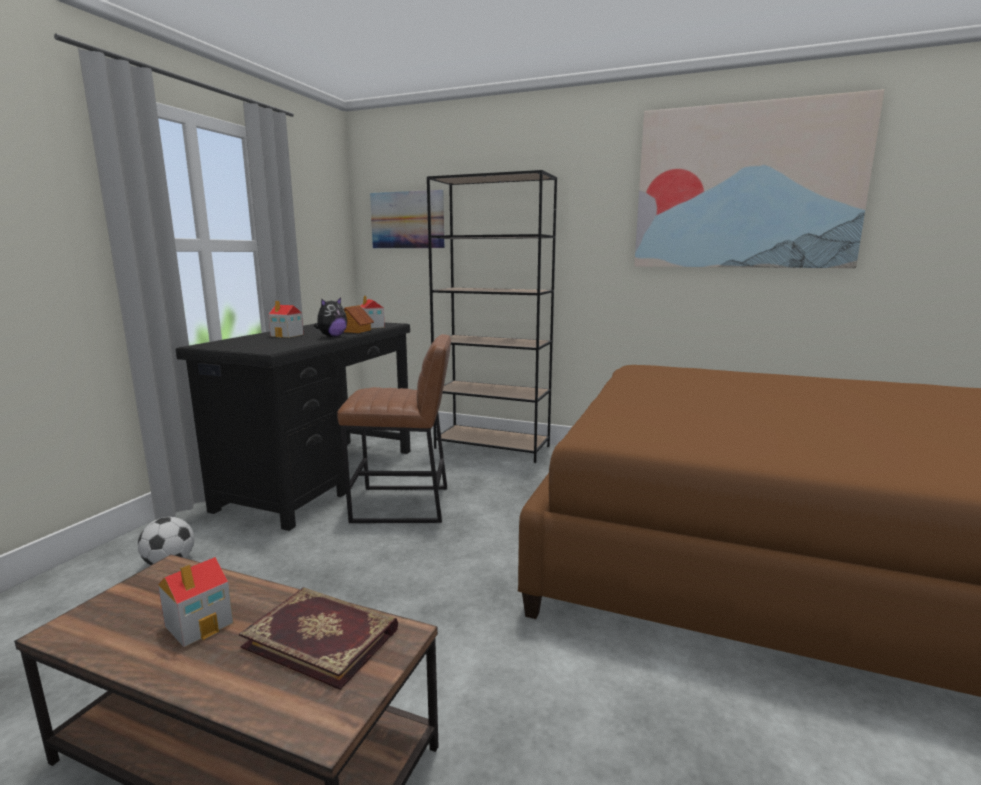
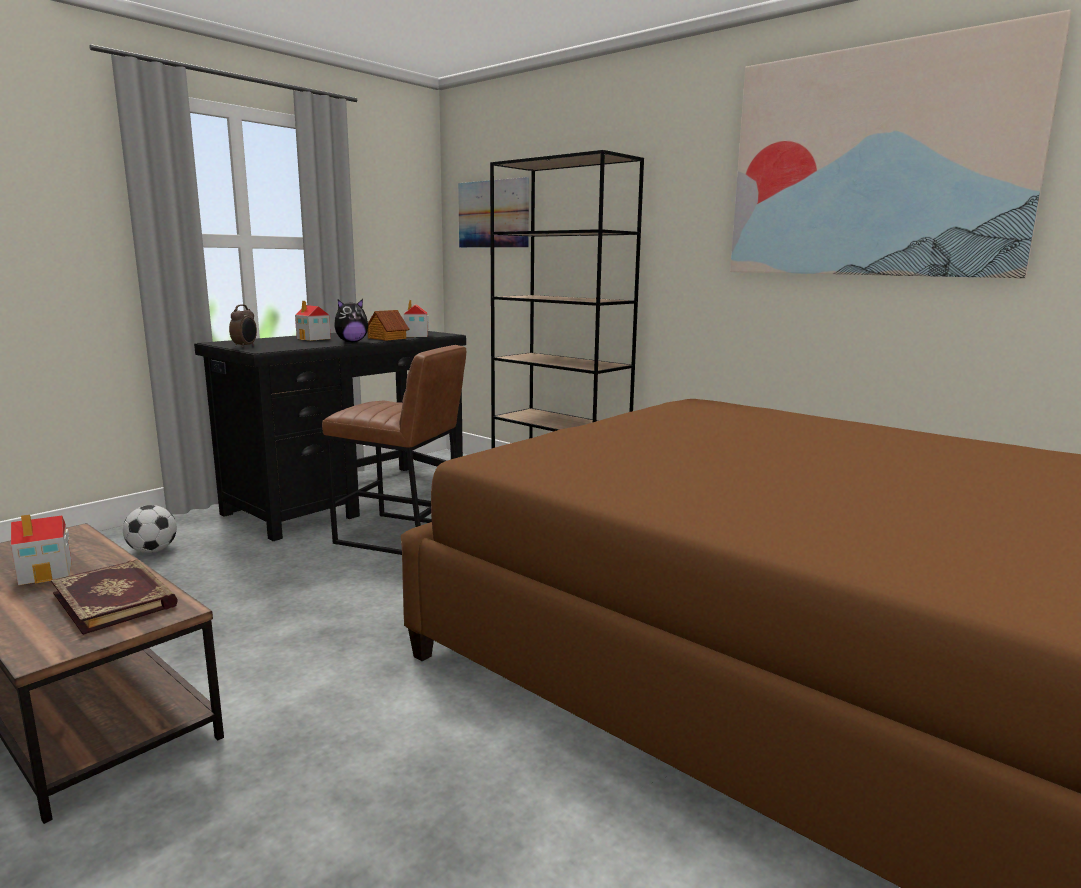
camera: 20 degrees right, 0 degrees up
none -> alarm clock [229,304,257,348]

